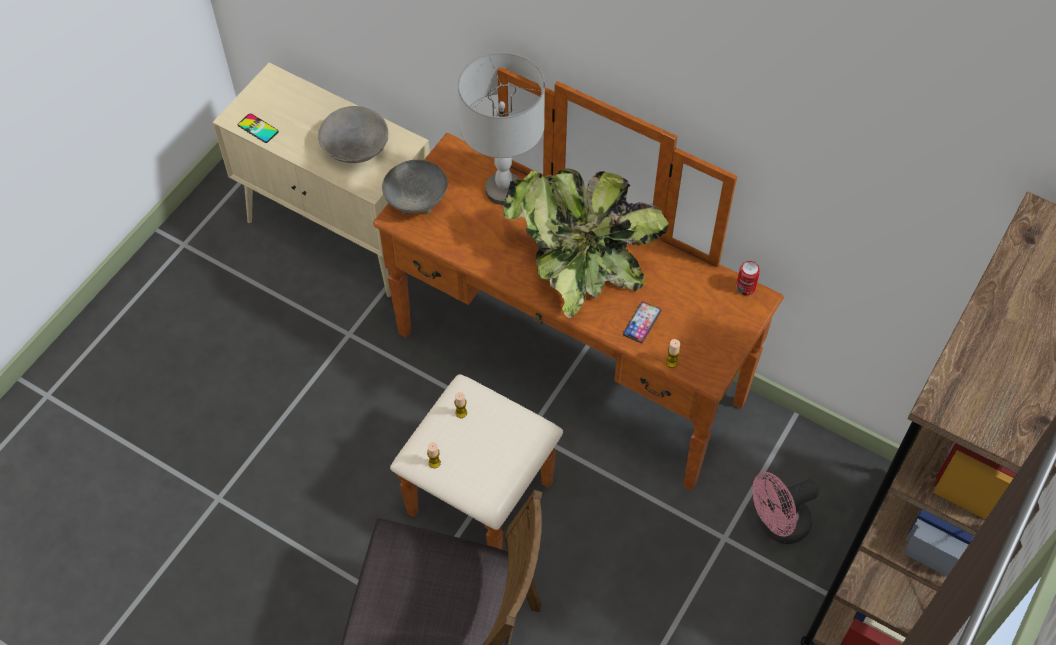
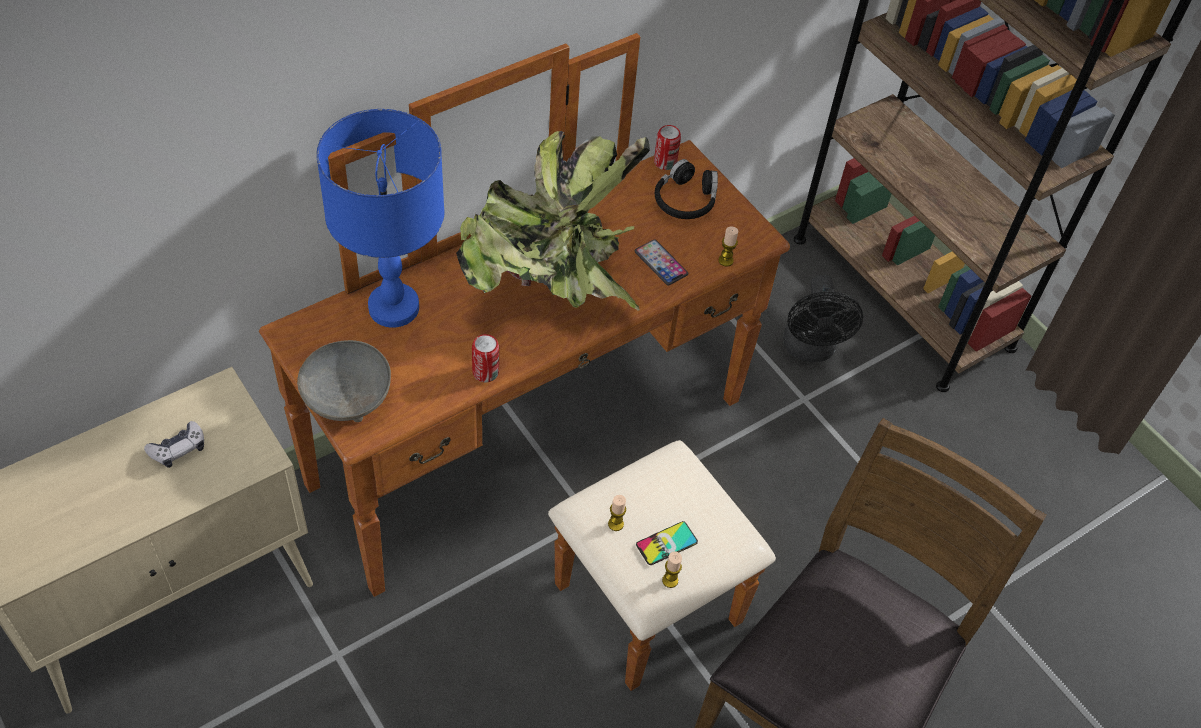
camera: 70 degrees left, 5 degrees down
phone [238,113,279,143] -> phone moved to [636,521,698,565]
grey bowl [318,106,388,163] -> game controller [144,421,204,468]
grey table lamp [458,52,545,205] -> blue table lamp [316,109,444,328]
pink fan [753,472,819,544] -> black fan [783,275,863,362]
none -> can [472,334,499,382]
none -> black headphones [655,159,718,219]

